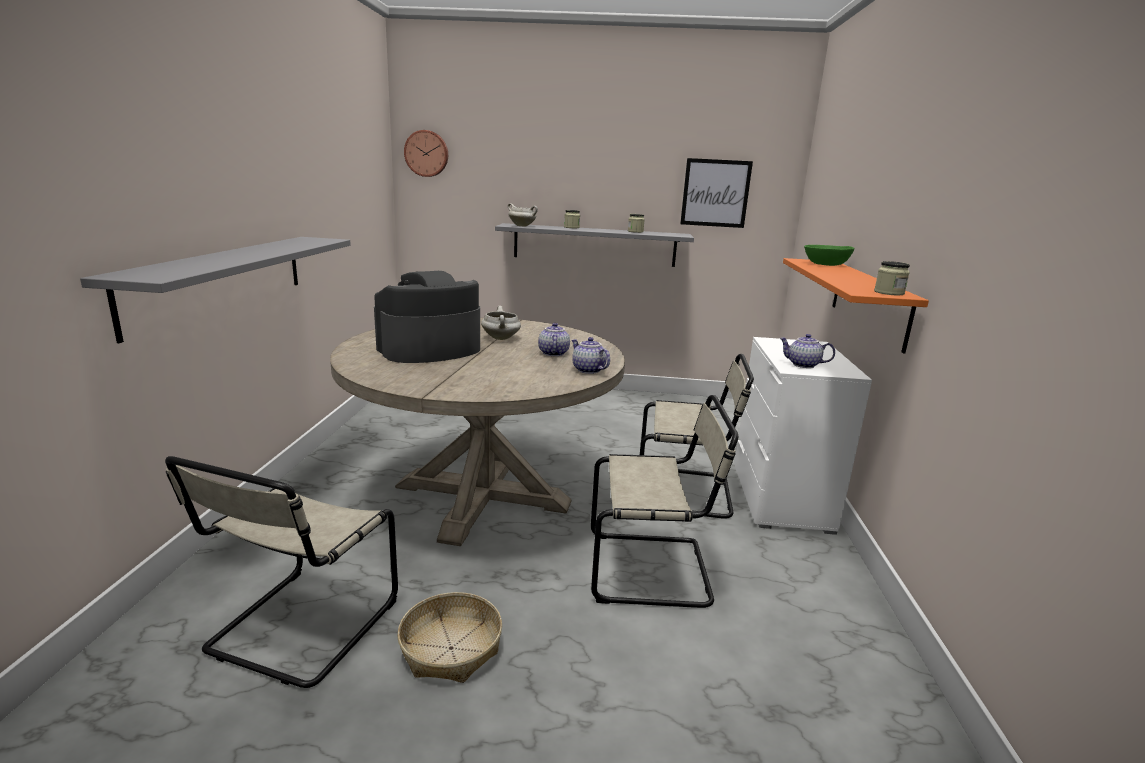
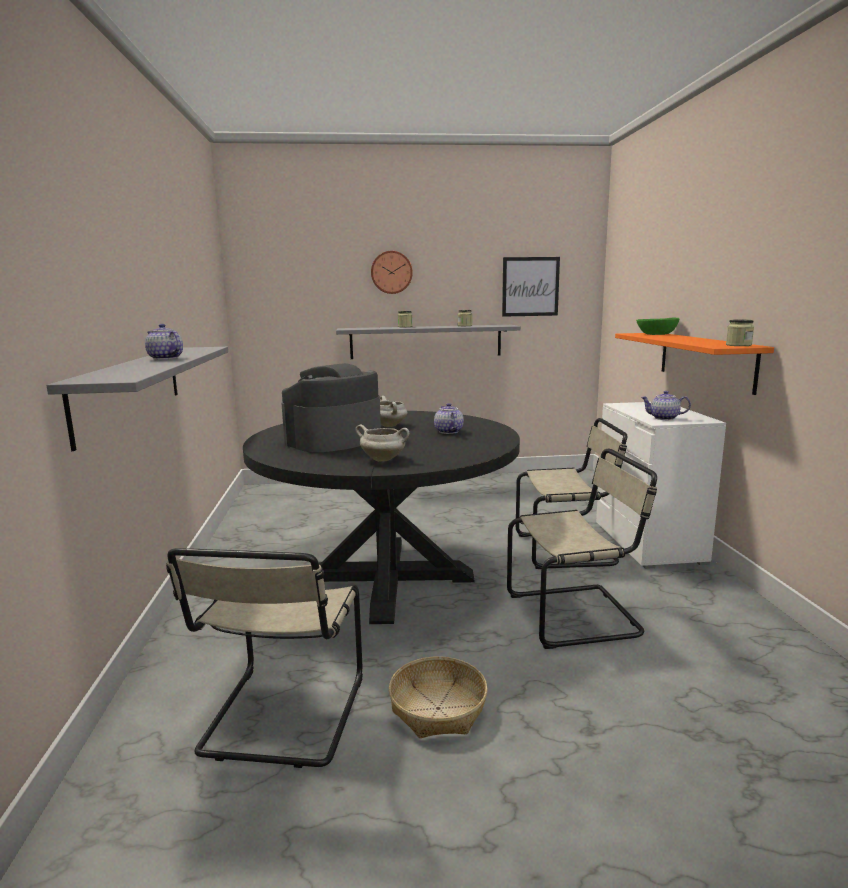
camera: 10 degrees left, 5 degrees down
beige dining table [330,318,625,546] -> black dining table [243,411,520,624]
wall clock [404,130,448,177] -> wall clock moved to [371,251,413,294]
white cooking pot [508,203,538,227] -> white cooking pot moved to [355,425,409,462]
teapot [572,337,610,374] -> teapot moved to [145,324,183,360]

